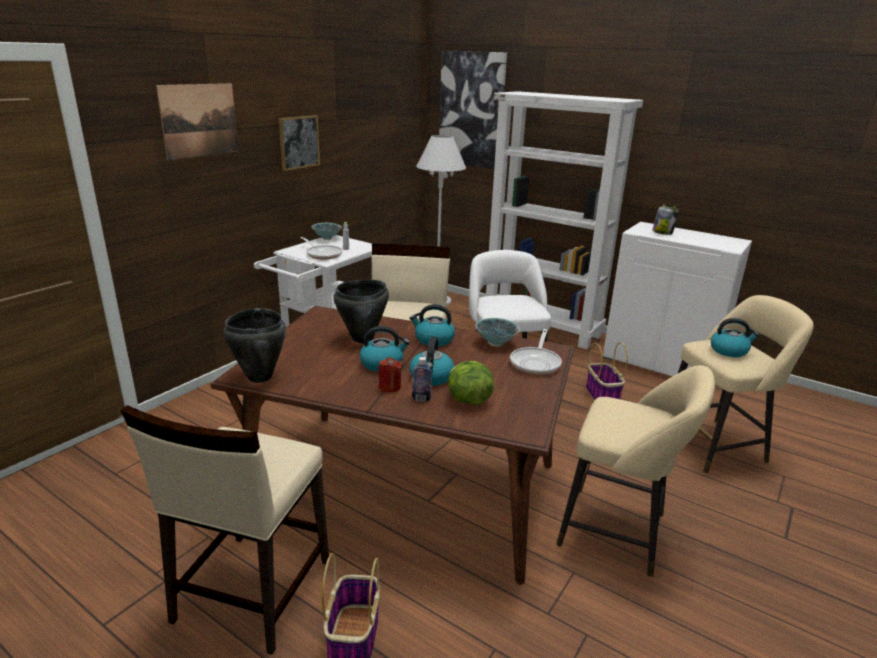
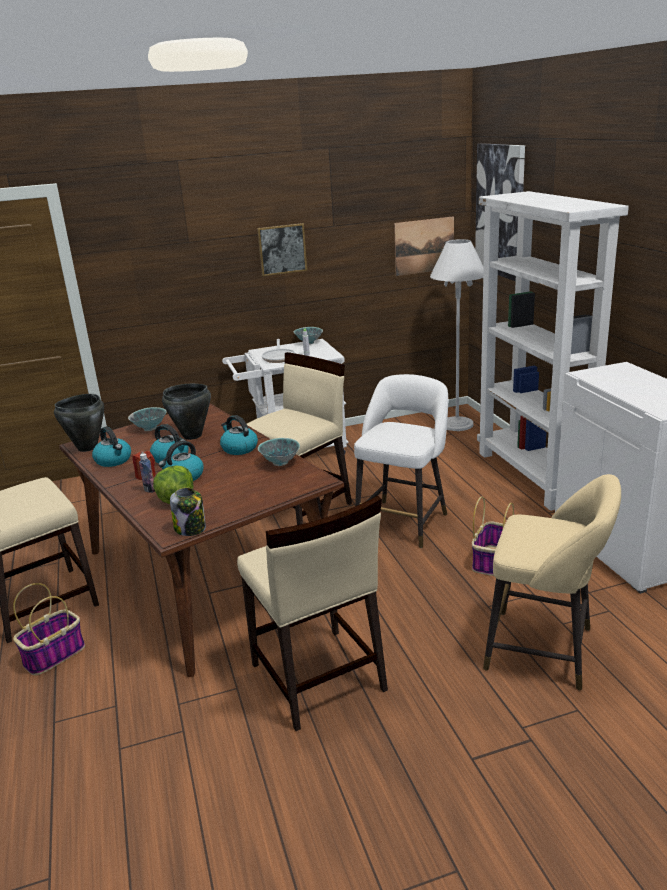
camera: 40 degrees right, 0 degrees up
picture [156,83,239,160] -> picture moved to [394,216,454,276]
frying pan [510,329,562,375] -> none
beige stool [556,365,715,577] -> beige chair [237,496,388,731]
jar [652,204,679,235] -> jar moved to [170,488,206,536]
kettle [711,318,759,357] -> kettle moved to [92,426,131,467]
none -> bowl [128,407,166,431]

